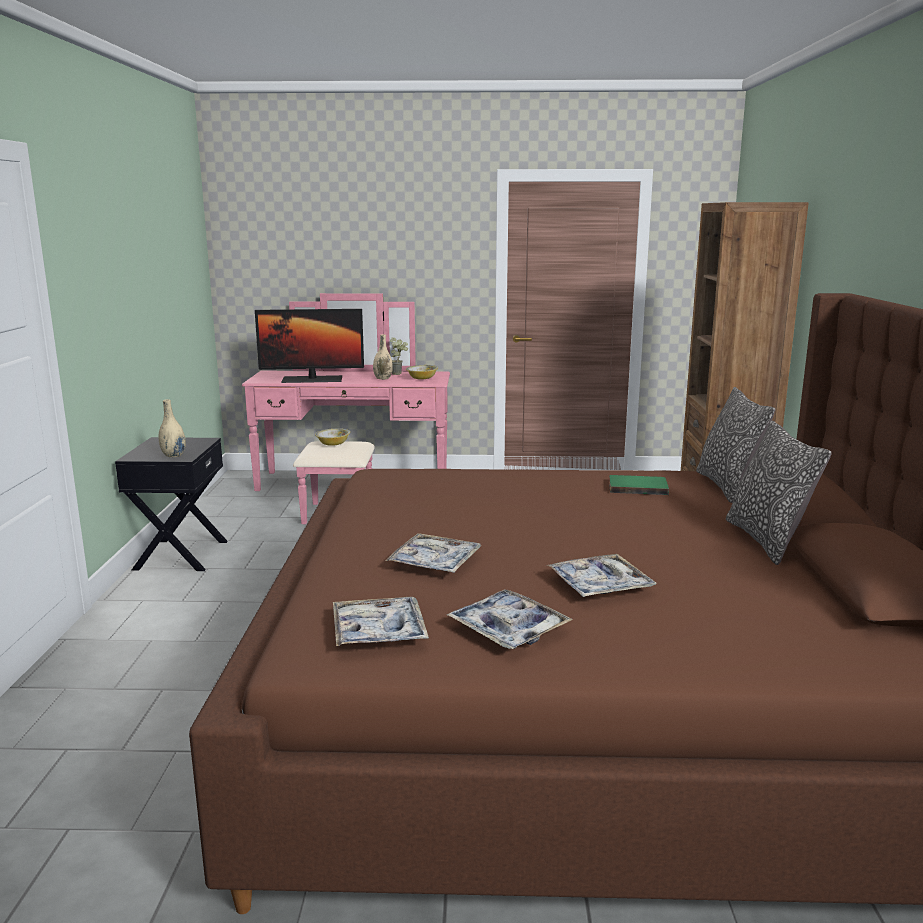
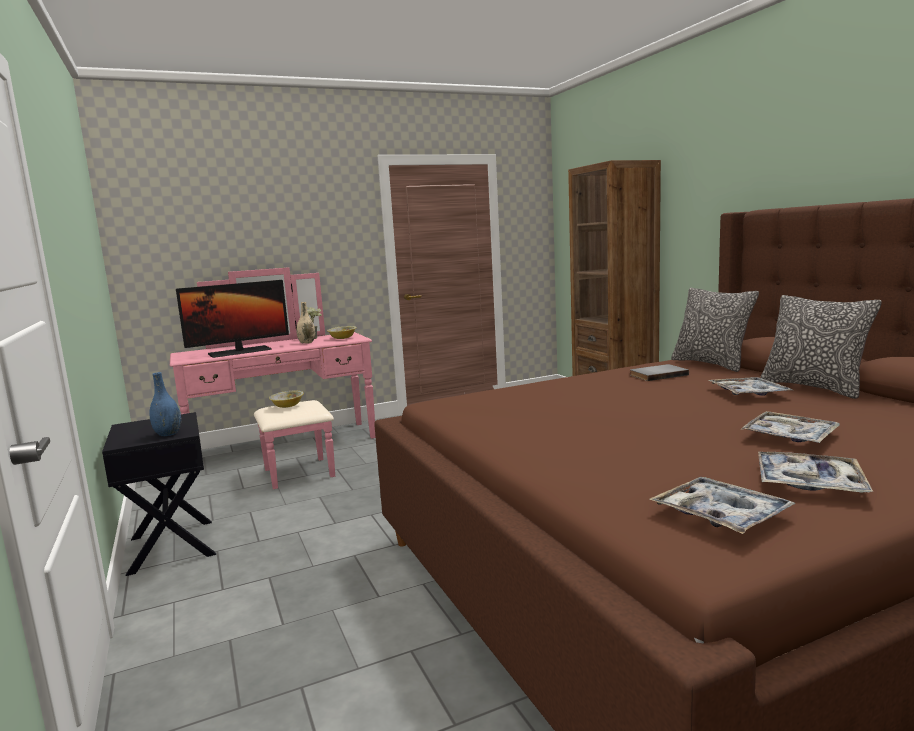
camera: 25 degrees left, 5 degrees down
beige vase [159,399,186,457] -> blue vase [149,372,181,436]
tray [385,533,481,573] -> tray moved to [708,377,793,396]
green book [609,475,669,495] -> grey book [630,364,689,381]

